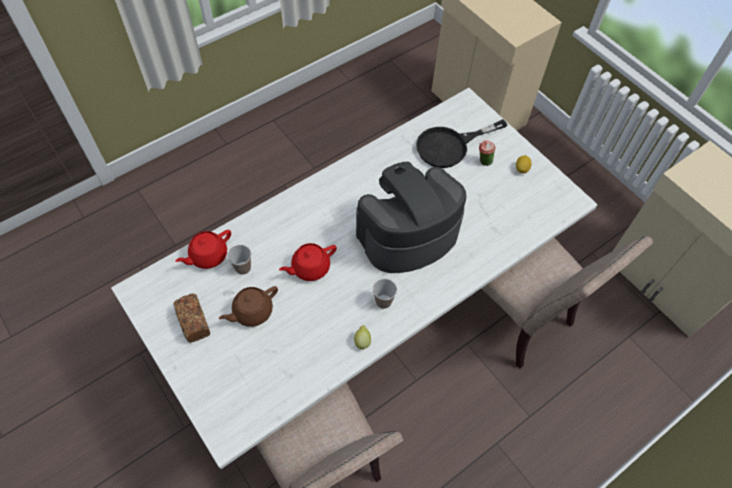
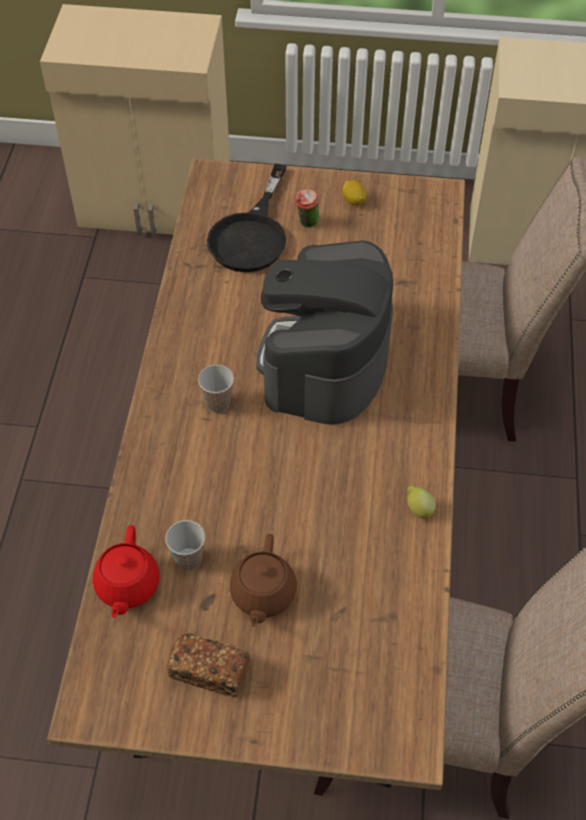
camera: 45 degrees left, 5 degrees down
white dining table [111,88,597,469] -> brown dining table [47,158,465,790]
red teapot [279,243,337,281] -> none
cup [373,279,397,309] -> cup moved to [198,365,234,413]

